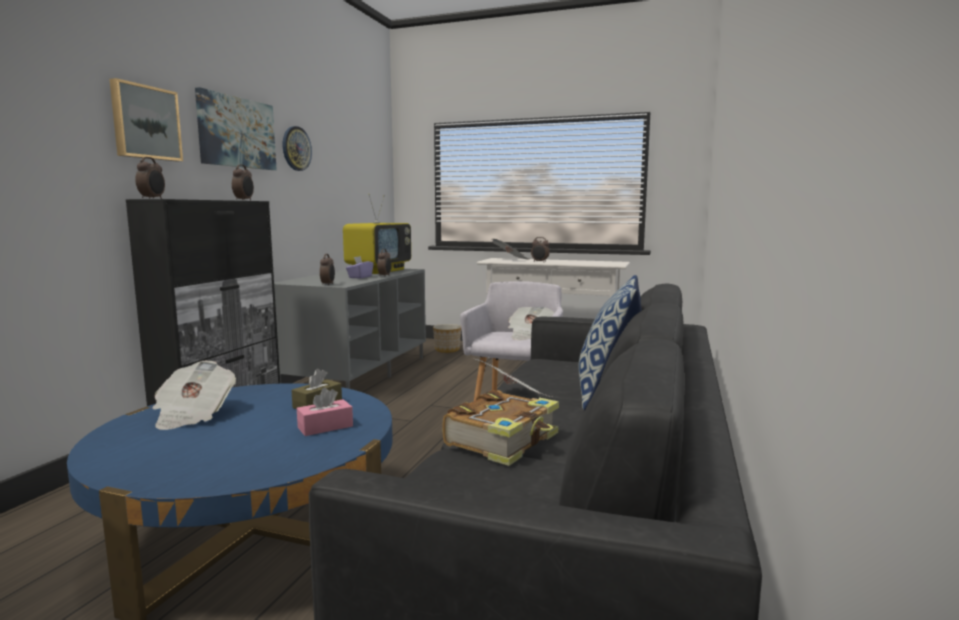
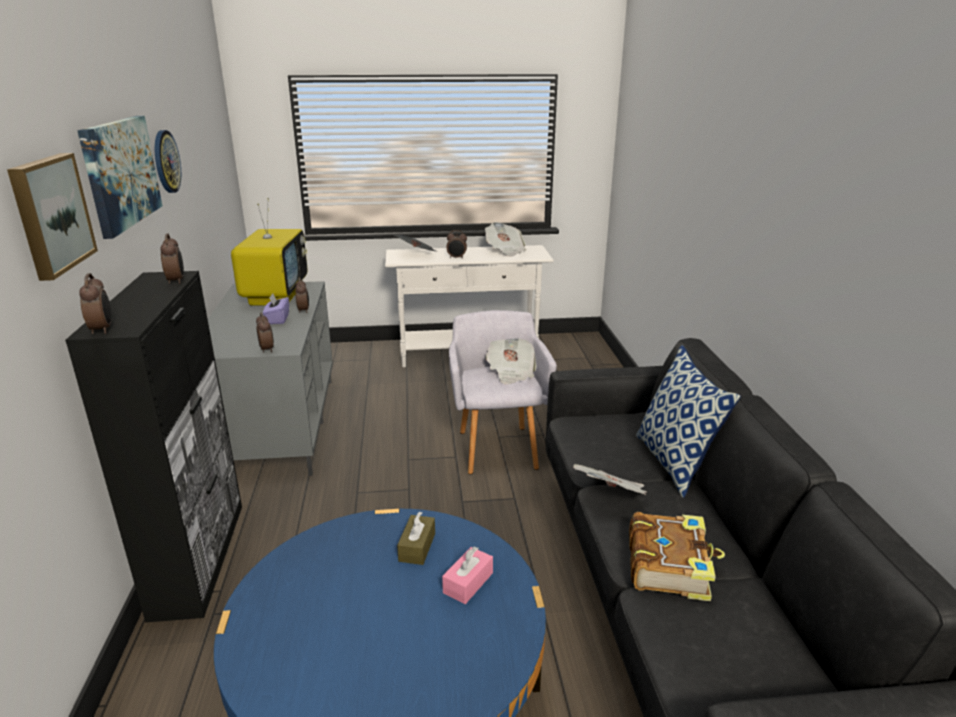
camera: 25 degrees left, 15 degrees up
newspaper [153,361,236,430] -> newspaper moved to [485,222,526,257]
planter [433,324,461,353] -> none

